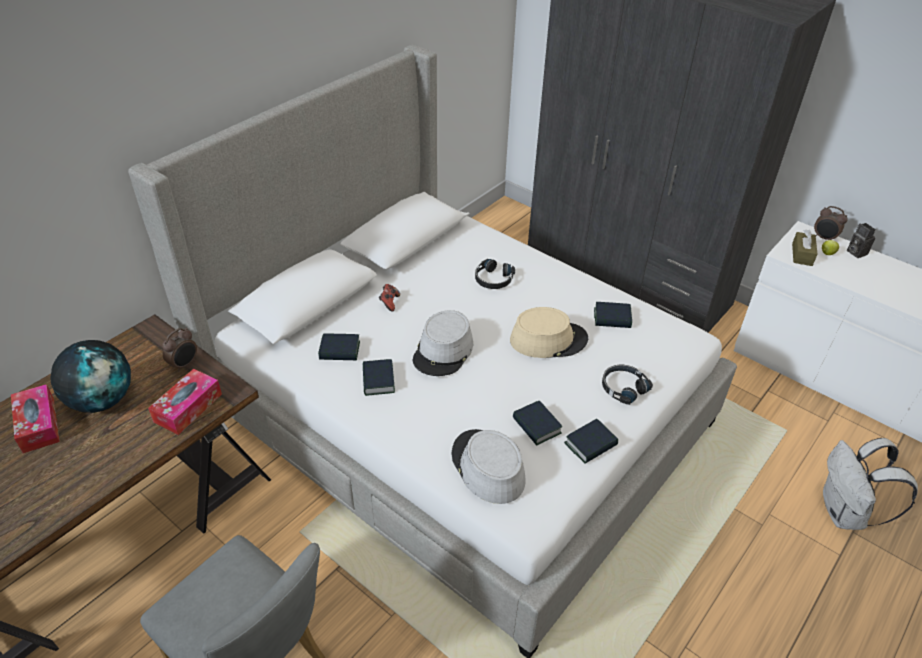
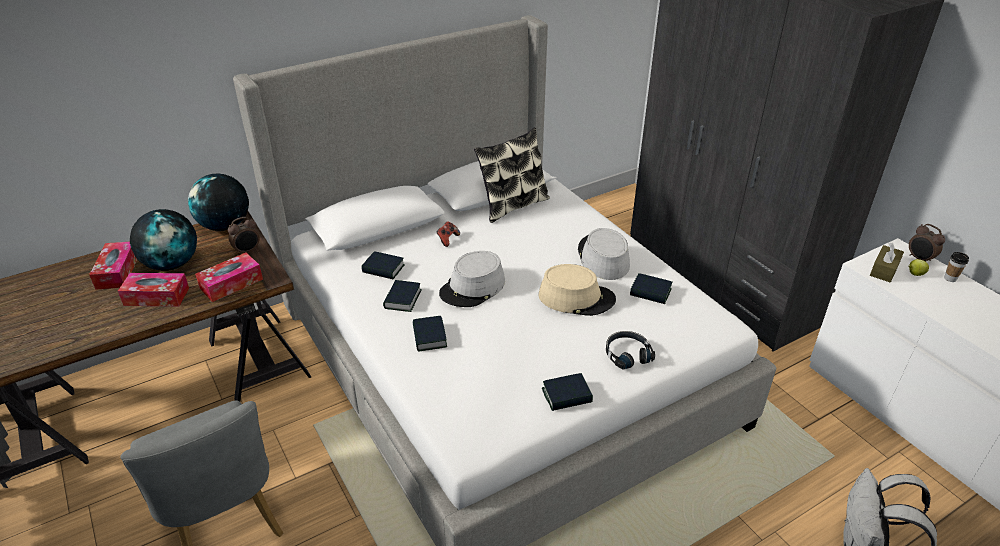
camera: 20 degrees right, 5 degrees down
grey hat [451,429,525,504] -> grey hat moved to [578,228,630,280]
black headphones [475,259,515,289] -> none
book [513,401,563,446] -> book moved to [413,316,447,352]
camera [847,223,875,258] -> cup [944,252,969,282]
none -> tissue box [118,273,189,306]
none -> globe [188,174,249,231]
none -> pillow [474,127,550,223]

